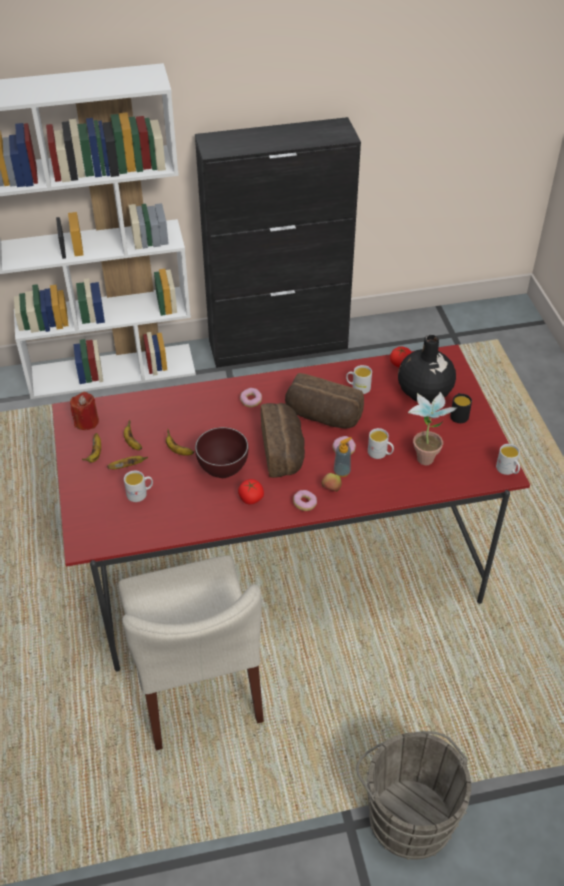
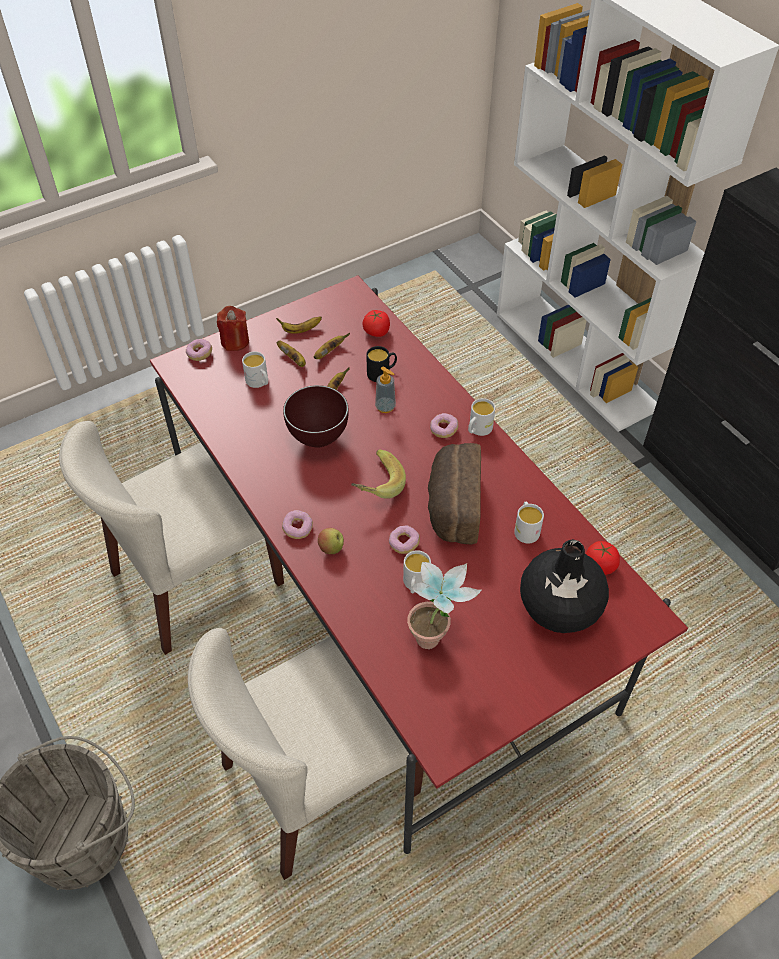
camera: 70 degrees right, 5 degrees up
red candle [70,392,99,430] -> red candle moved to [217,306,249,351]
tomato [238,479,264,505] -> tomato moved to [363,310,390,337]
bread [261,403,305,478] -> banana [351,449,406,499]
soap dispenser [334,437,352,477] -> soap dispenser moved to [375,367,396,413]
black mug [450,393,472,423] -> black mug moved to [366,346,397,382]
white mug [496,444,520,475] -> white mug moved to [468,398,495,436]
none -> donut [186,339,212,361]
none -> beige chair [188,628,424,880]

